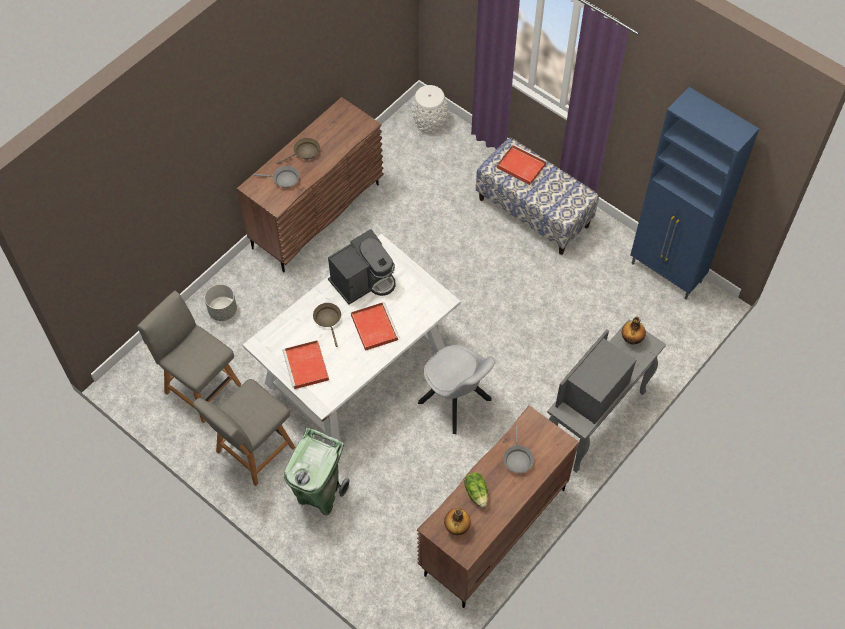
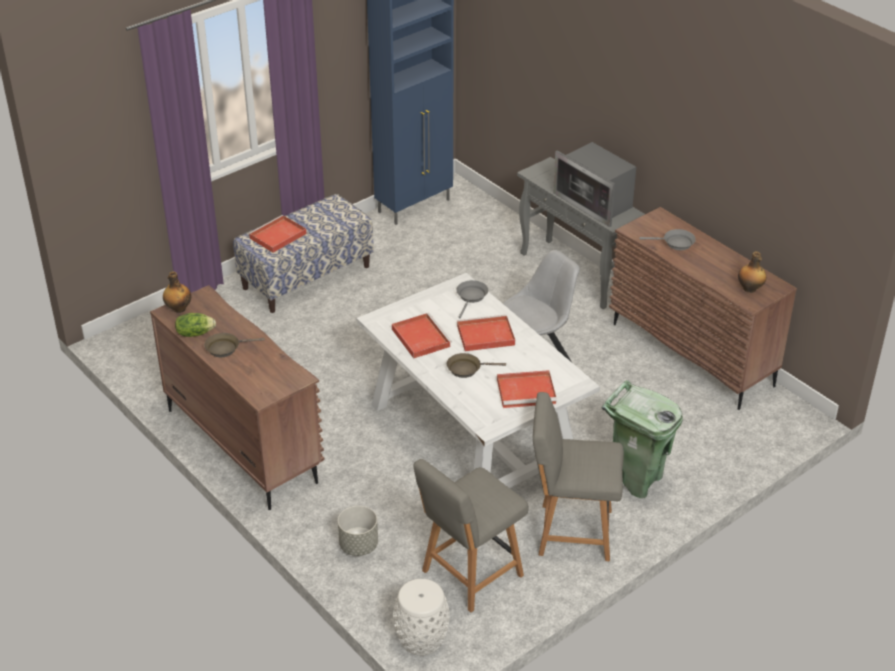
camera: 80 degrees left, 20 degrees down
grey chair [193,379,295,486] -> grey chair turned 135 degrees clockwise [533,392,624,561]
grey frying pan [253,166,300,188] -> grey frying pan moved to [456,280,488,318]
brown frying pan [276,138,320,164] -> brown frying pan turned 90 degrees counterclockwise [204,333,265,357]
coffee machine [328,229,395,305] -> red tray [392,313,452,358]
white stool [412,85,448,134] -> white stool moved to [393,579,450,656]
lettuce [465,472,488,508] -> lettuce moved to [175,313,216,337]
bottle [622,317,646,345] -> bottle moved to [163,271,191,313]

